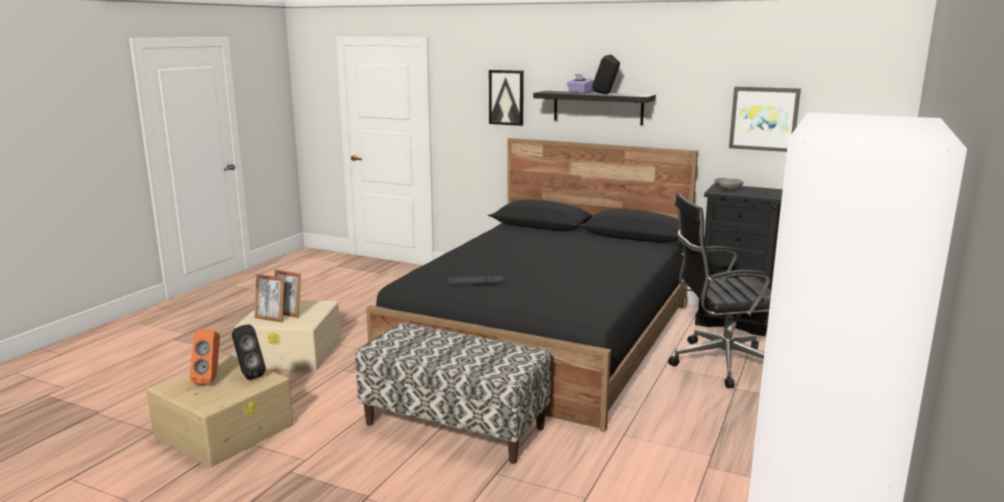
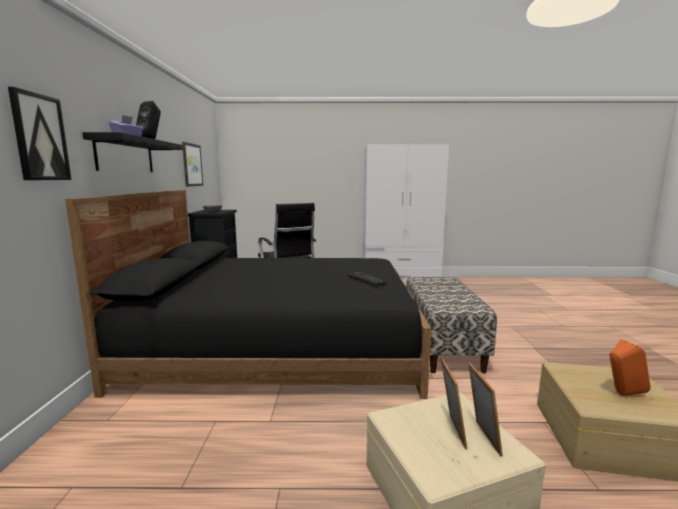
camera: 115 degrees left, 5 degrees down
black speaker [232,324,266,380] -> none

